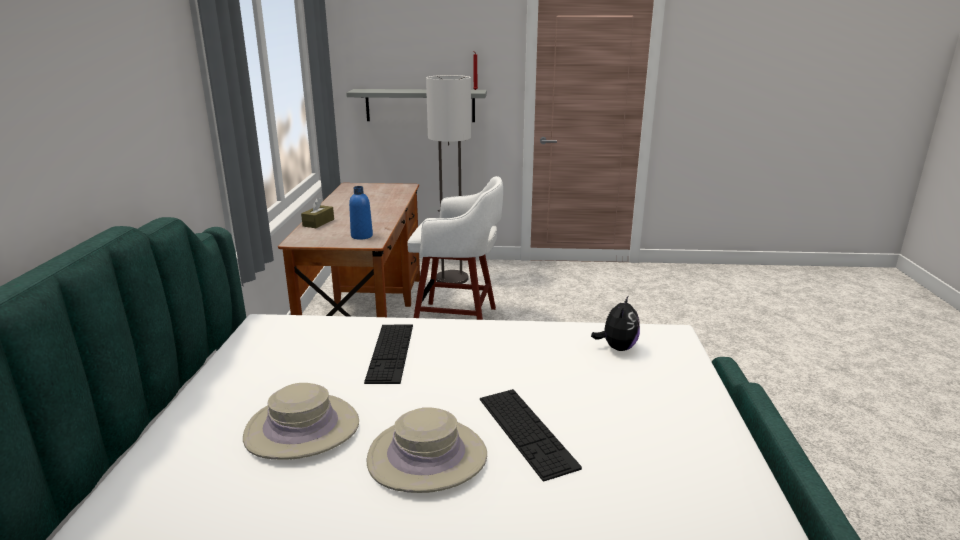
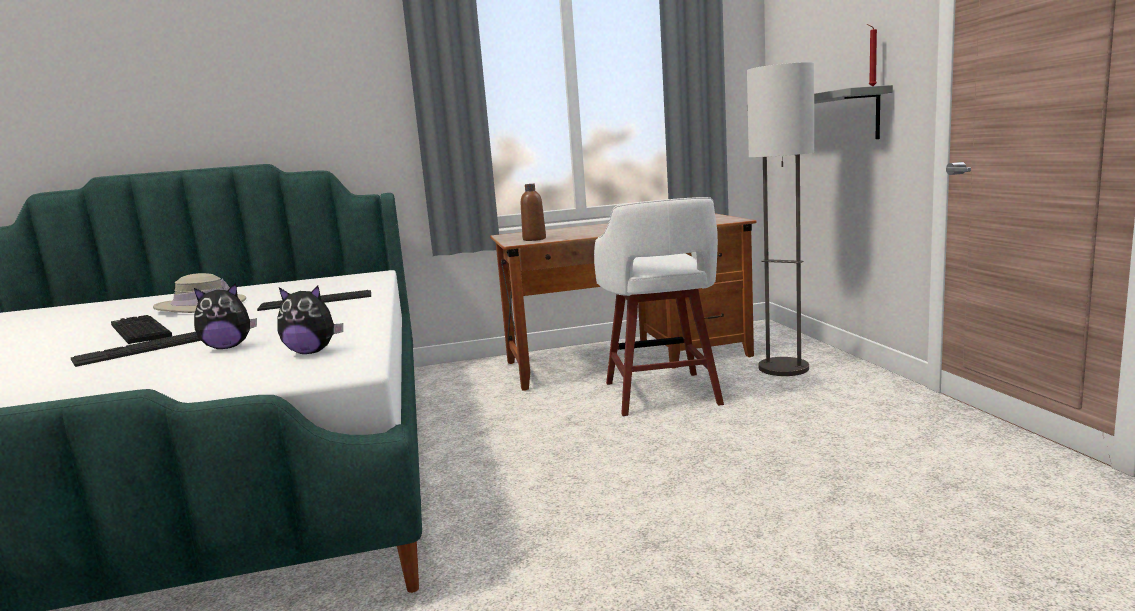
camera: 75 degrees right, 10 degrees down
brown tissue box [301,197,334,228] -> none
blue bottle [349,186,373,240] -> brown bottle [521,184,546,241]
beige hat [367,407,487,493] -> keyboard [111,315,172,344]
none -> plush toy [194,283,257,349]

